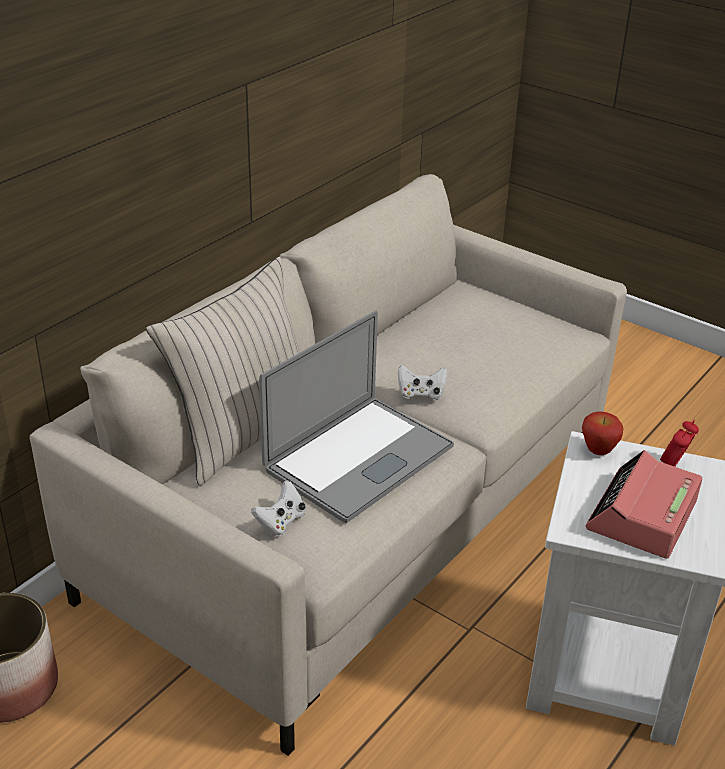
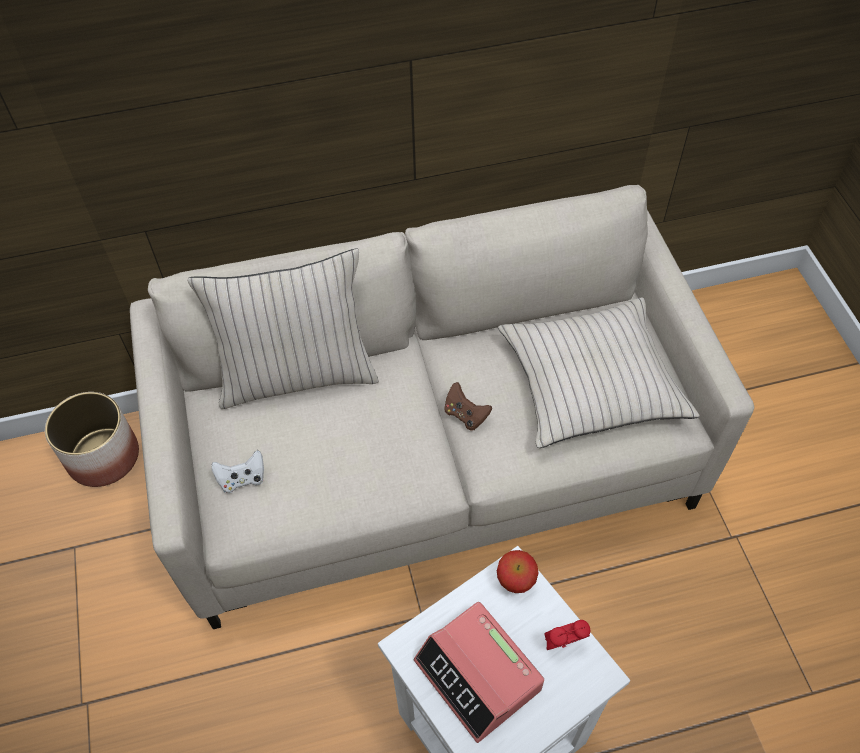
camera: 40 degrees right, 20 degrees up
laptop [259,310,454,523] -> none
white game controller [398,365,447,400] -> brown game controller [444,382,492,430]
alarm clock [586,450,702,559] -> alarm clock turned 105 degrees counterclockwise [414,602,544,743]
none -> beige pillow [498,297,700,448]

